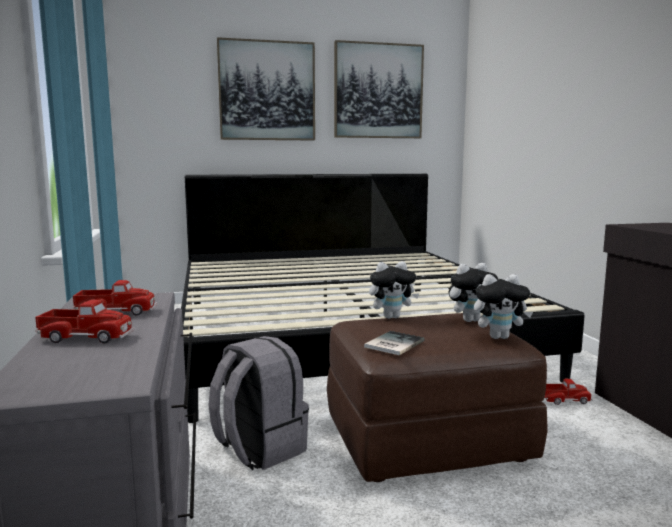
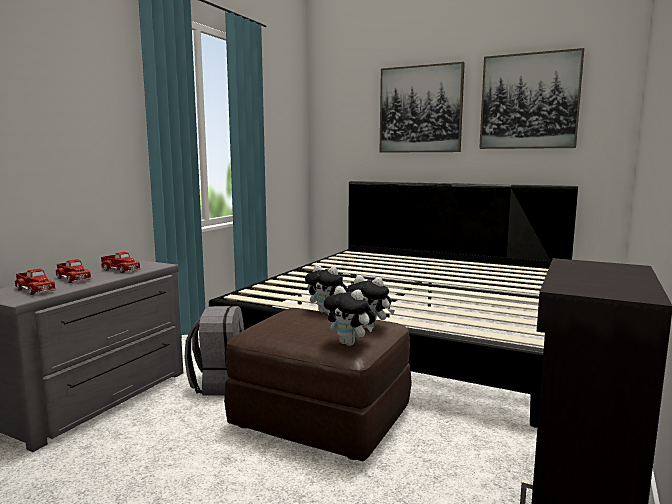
camera: 40 degrees right, 0 degrees up
book [364,331,424,355] -> none
toy truck [544,378,592,405] -> toy truck moved to [15,268,56,295]

